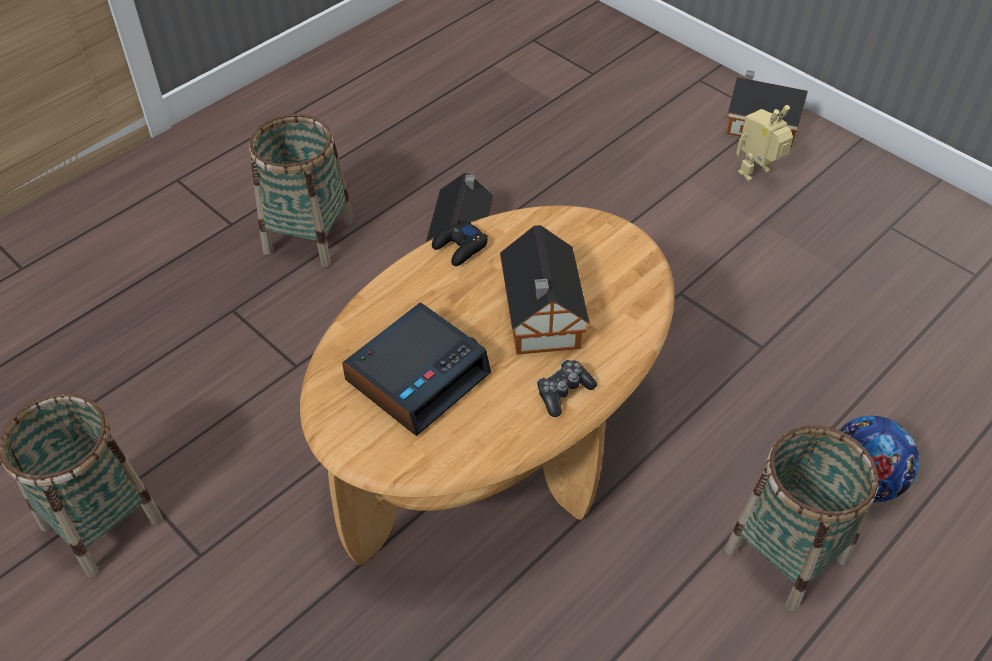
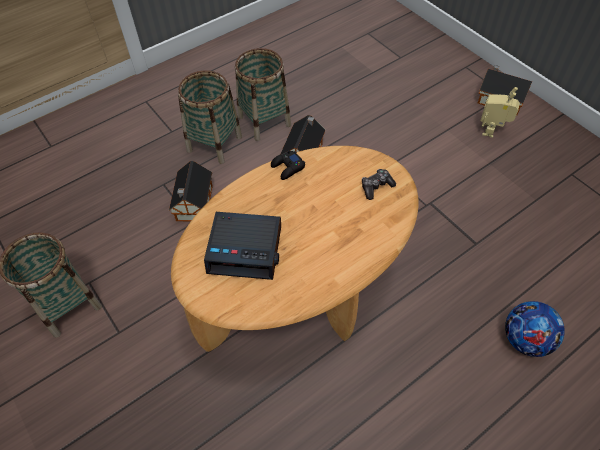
camera: 10 degrees right, 5 degrees up
alarm clock [342,303,491,436] -> alarm clock turned 45 degrees clockwise [204,212,281,280]
toy house [500,225,590,355] -> toy house moved to [169,161,213,222]
game controller [537,360,597,417] -> game controller moved to [362,169,396,200]
basket [724,425,879,612] -> basket moved to [235,48,291,141]
toy robot [736,105,793,181] -> toy robot turned 45 degrees counterclockwise [480,87,520,138]

